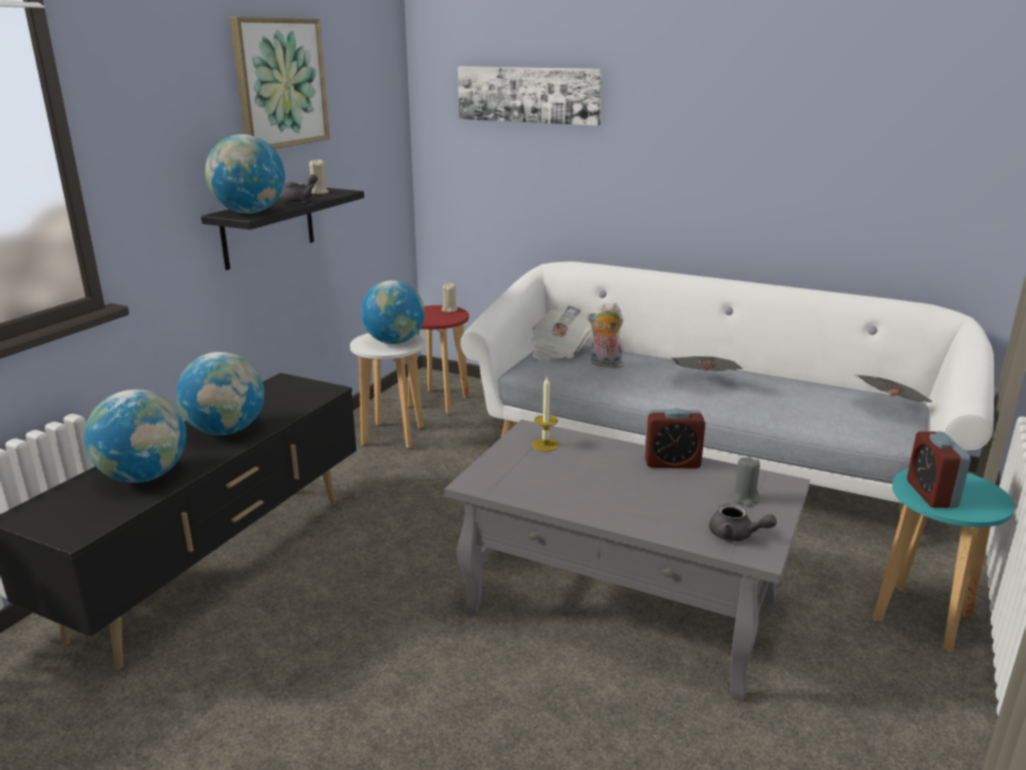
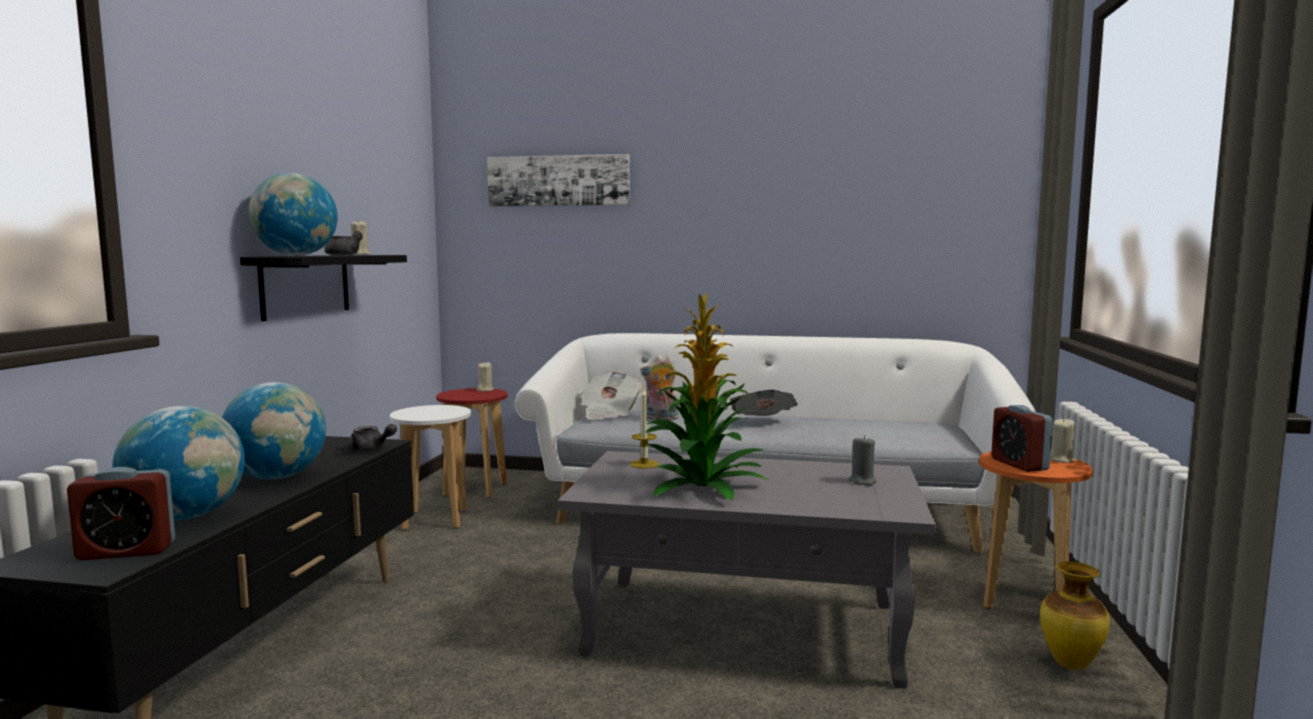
camera: 15 degrees left, 15 degrees down
picture [230,17,330,149] -> none
globe [361,280,425,344] -> none
alarm clock [644,408,706,469] -> alarm clock moved to [67,467,175,560]
grey teapot [709,504,777,541] -> grey teapot moved to [348,424,397,452]
newspaper [856,375,932,403] -> none
turquoise stool [873,469,1015,652] -> orange stool [979,451,1093,609]
none -> potted plant [645,293,769,500]
none -> vase [1040,561,1110,670]
none -> beige candle [1050,418,1075,463]

